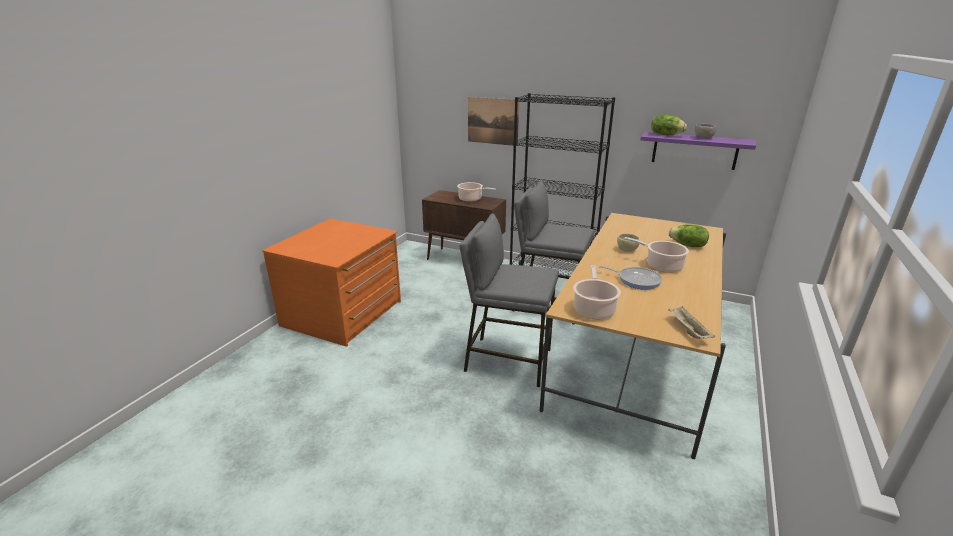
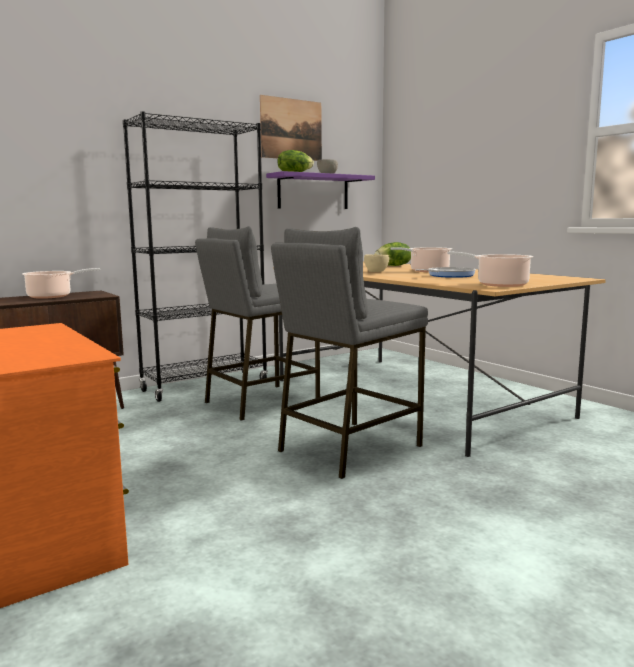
camera: 60 degrees left, 15 degrees down
picture [468,97,520,146] -> picture moved to [260,95,322,161]
beige tray [668,306,715,339] -> none

